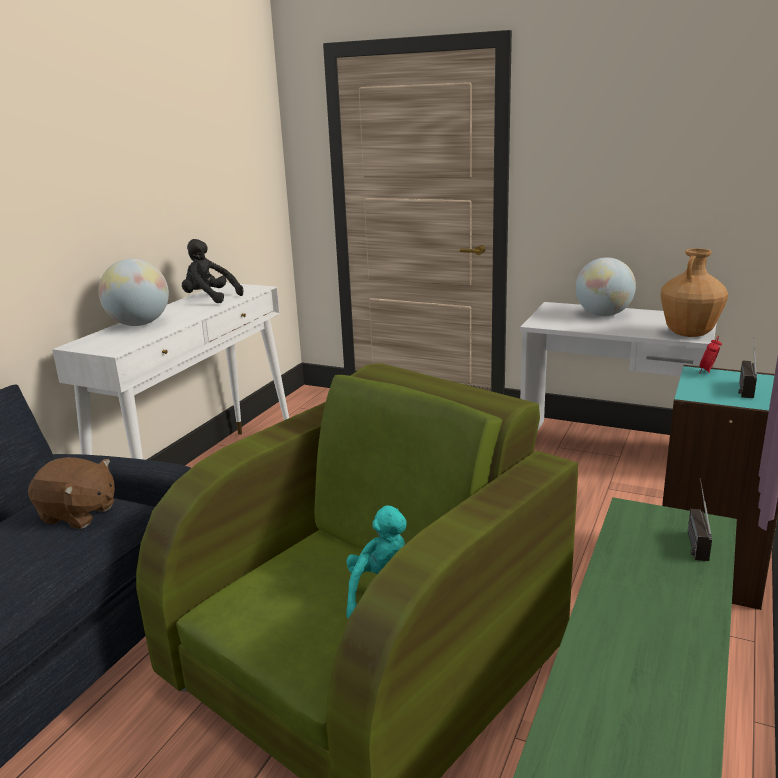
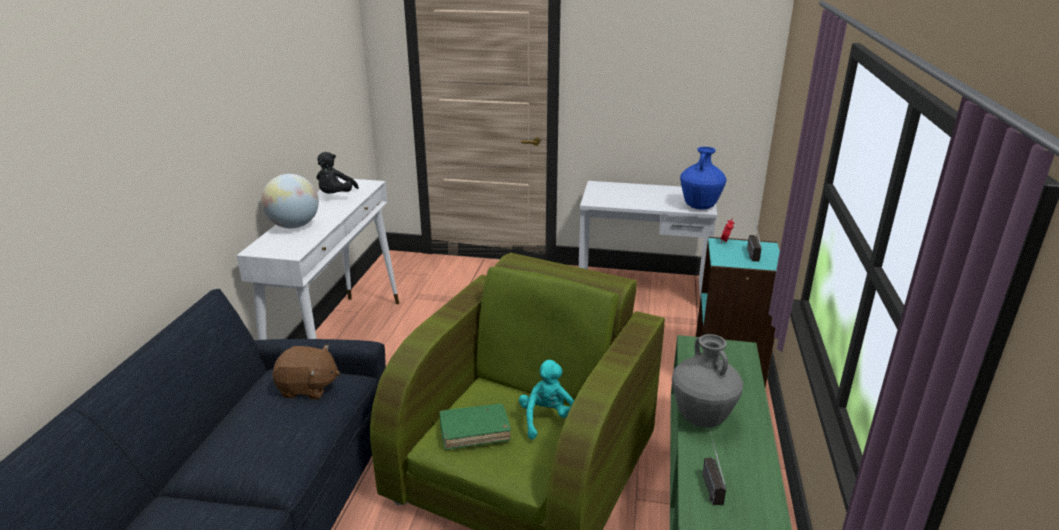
camera: 15 degrees left, 5 degrees up
black plush toy [182,239,243,303] -> black plush toy turned 90 degrees counterclockwise [317,152,359,194]
globe [576,257,636,316] -> none
brown vase [661,248,728,337] -> blue vase [680,147,727,210]
radio [688,478,712,561] -> radio moved to [702,429,726,505]
none -> green book [439,404,511,450]
none -> grey vase [672,334,743,427]

